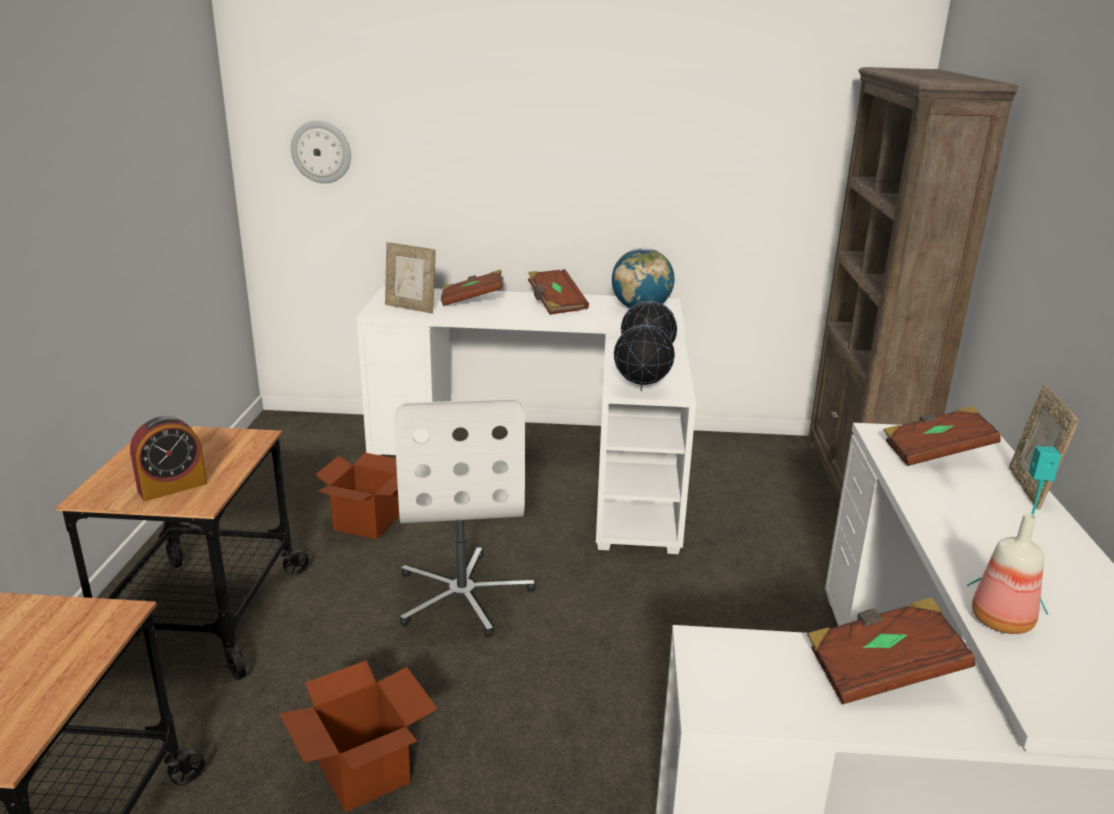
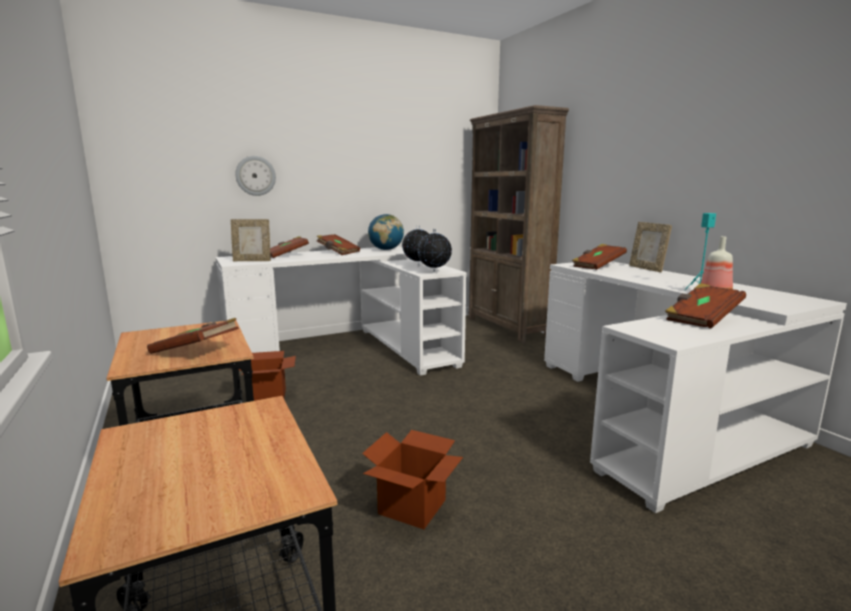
camera: 30 degrees left, 10 degrees down
alarm clock [130,416,207,501] -> brown book [147,318,239,354]
wall clock [291,121,351,183] -> wall clock moved to [235,156,276,196]
white office chair [395,399,535,637] -> none

